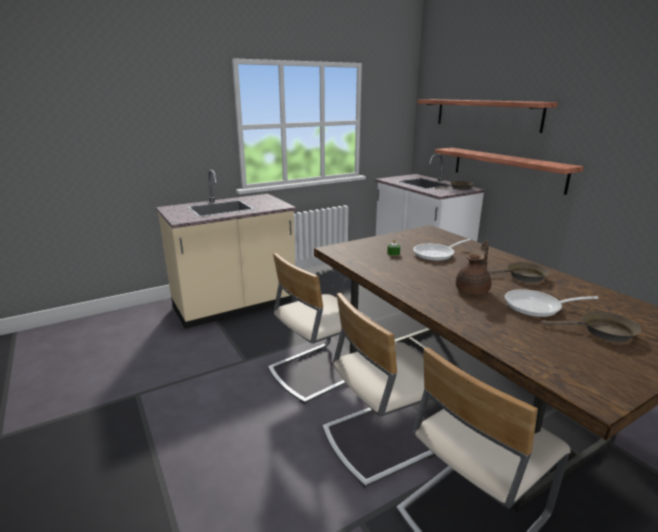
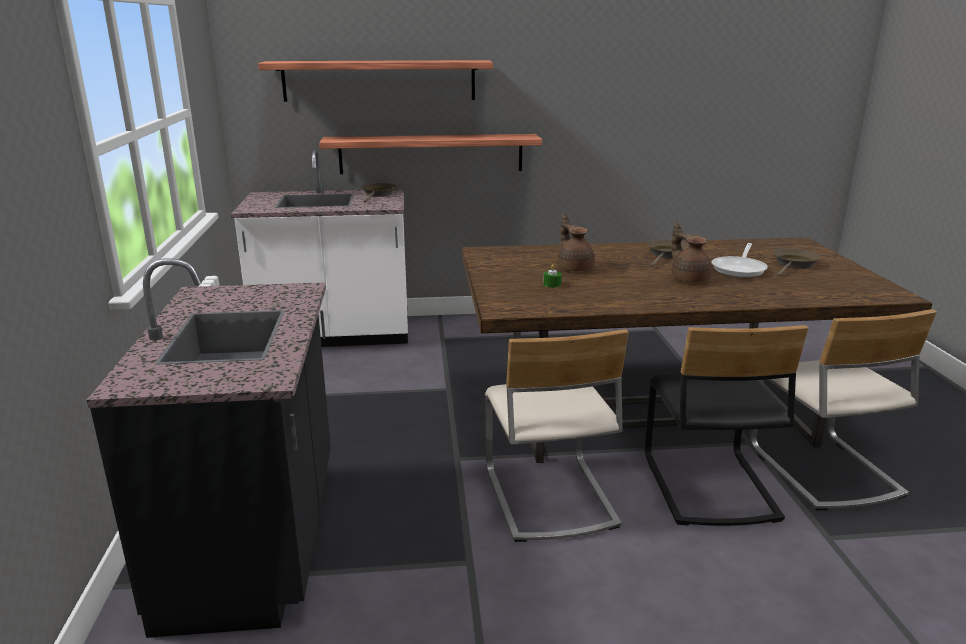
camera: 65 degrees left, 0 degrees up
beige counter [156,170,296,329] -> black counter [87,258,331,638]
beige chair [322,293,435,488] -> black chair [645,325,808,526]
frying pan [413,239,470,261] -> brown teapot [558,214,595,272]

